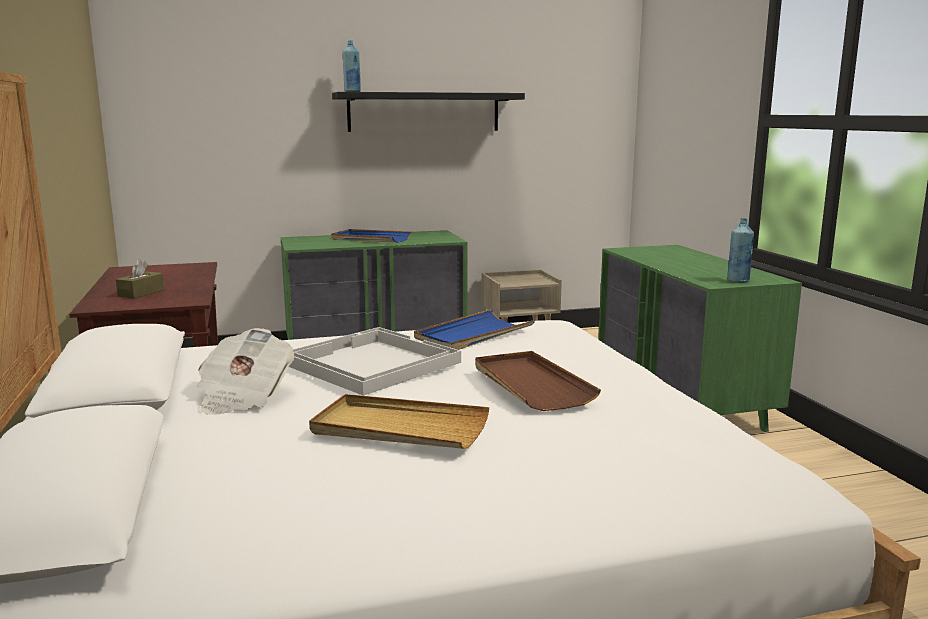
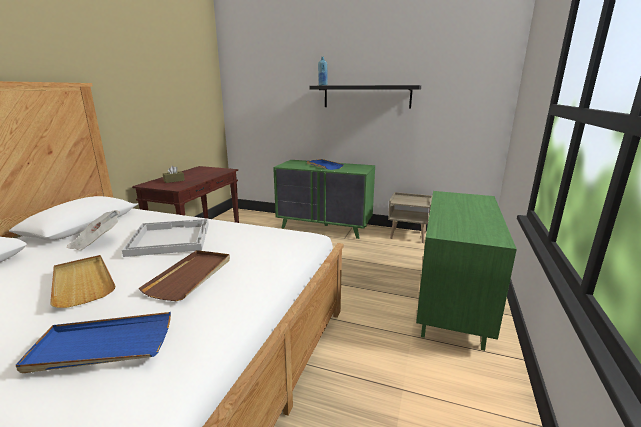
camera: 35 degrees right, 5 degrees up
blue tray [414,309,535,350] -> blue tray moved to [16,312,171,373]
blue bottle [727,218,754,283] -> none

